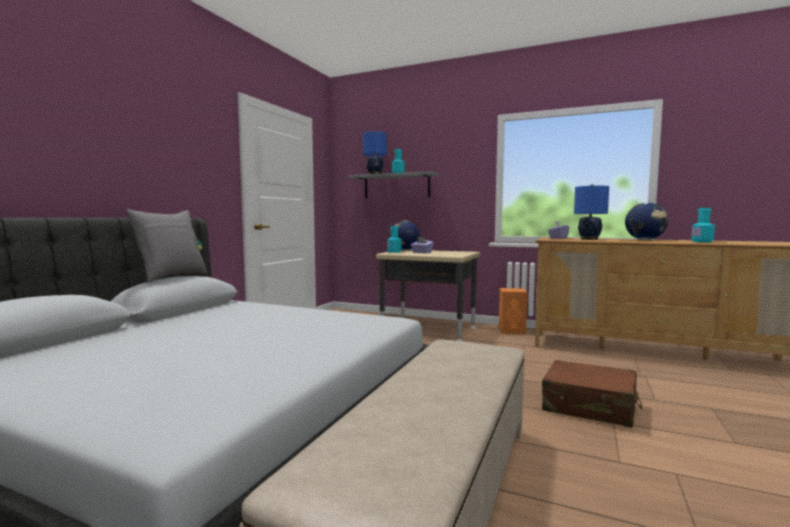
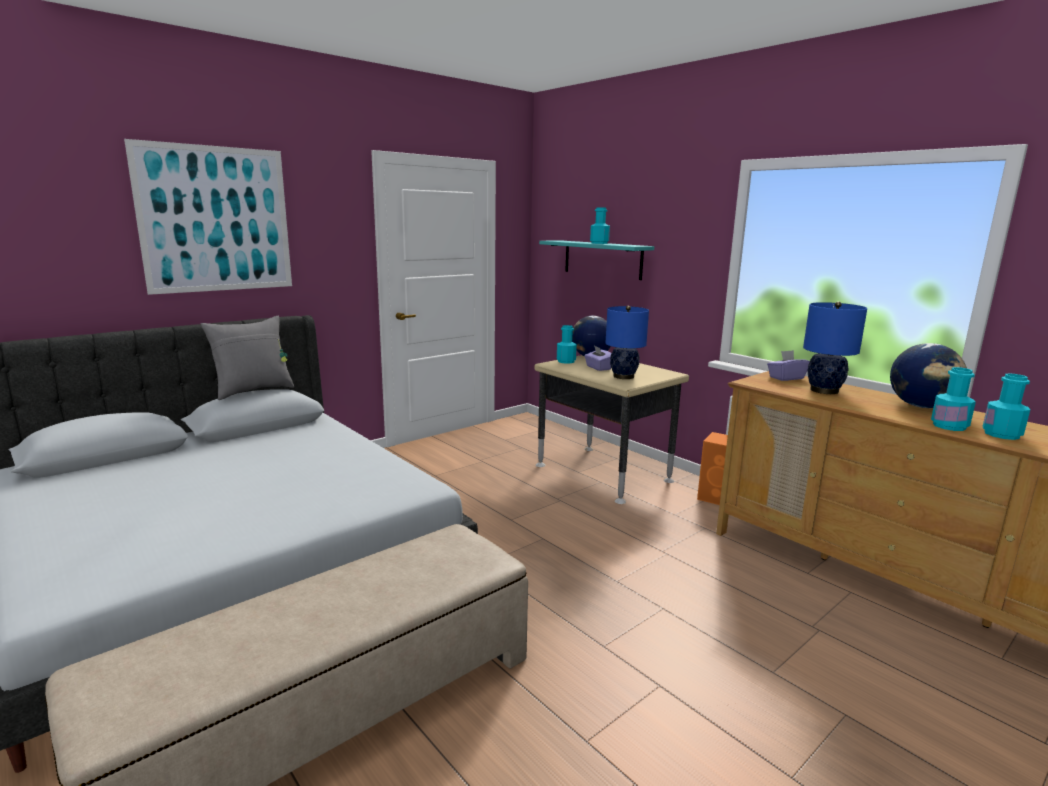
camera: 25 degrees right, 10 degrees up
grey shelf [349,171,439,198] -> turquoise shelf [539,240,654,280]
blue table lamp [363,131,387,174] -> blue table lamp moved to [605,306,649,379]
brown suitcase [542,360,643,428] -> none
none -> picture [124,139,292,295]
none -> turquoise bottle [931,367,976,431]

